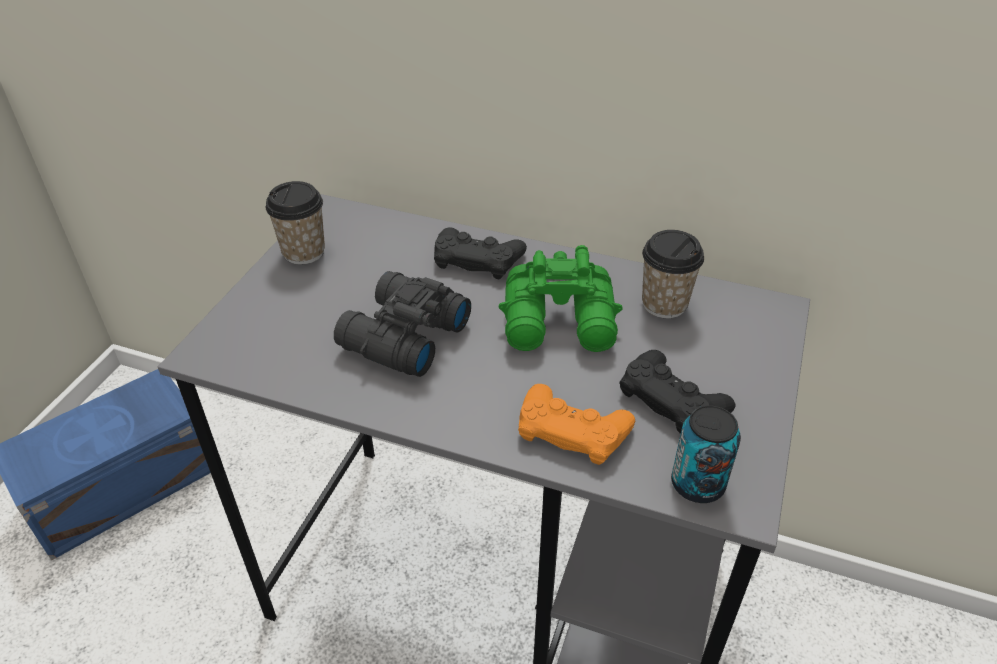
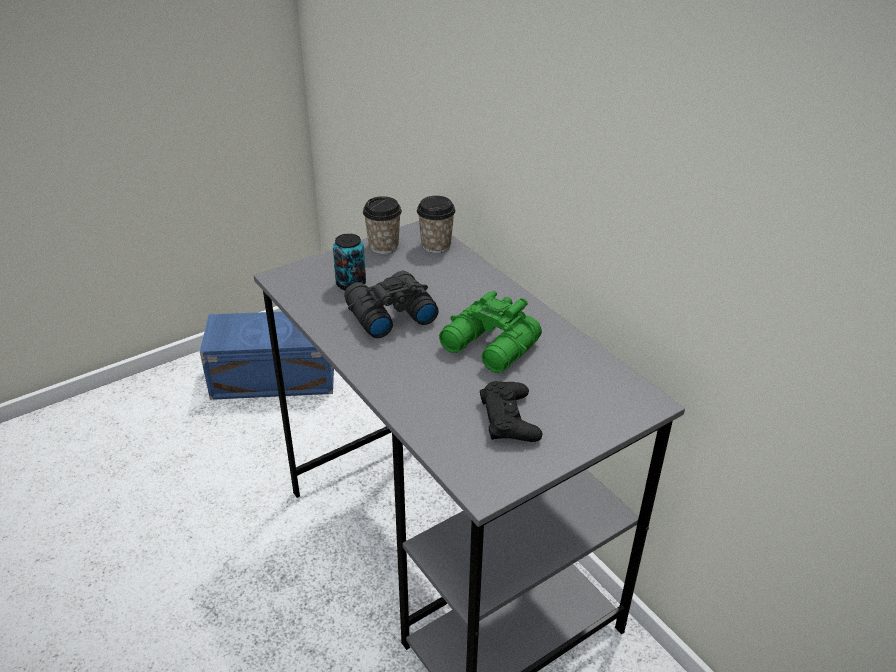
camera: 35 degrees right, 5 degrees down
black game controller [434,227,527,279] -> none
orange game controller [518,384,635,465] -> none
cup [642,230,704,318] -> cup moved to [417,196,455,253]
can [671,406,741,503] -> can moved to [333,233,366,291]

